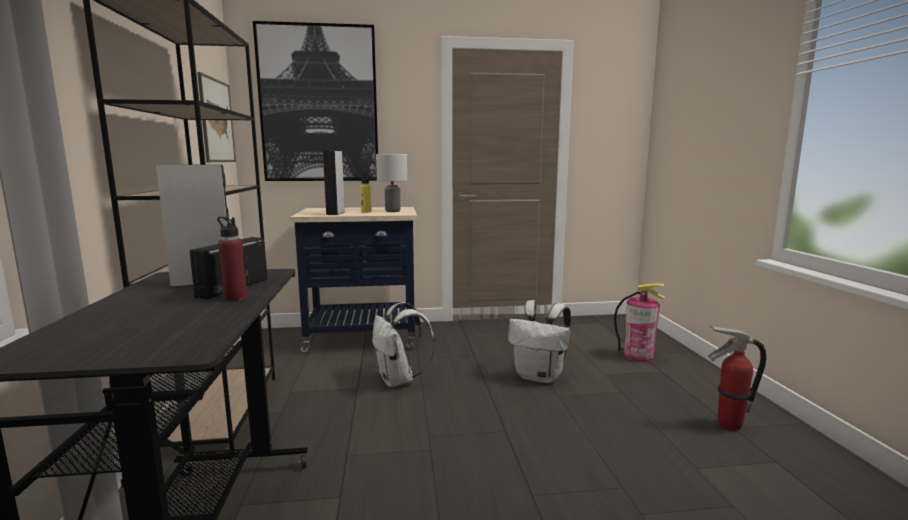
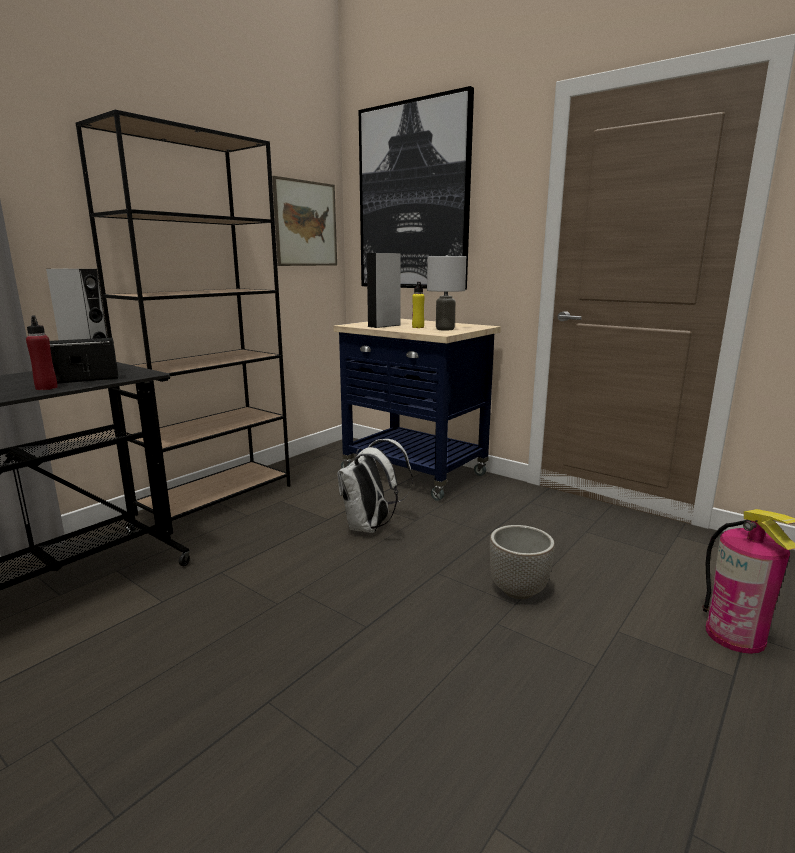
camera: 45 degrees right, 5 degrees up
white backpack [508,300,571,383] -> planter [490,525,555,599]
fire extinguisher [708,326,766,430] -> none

